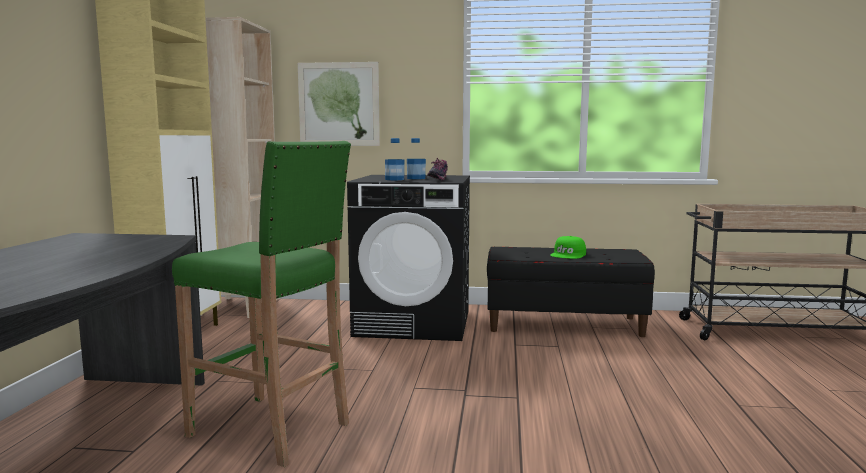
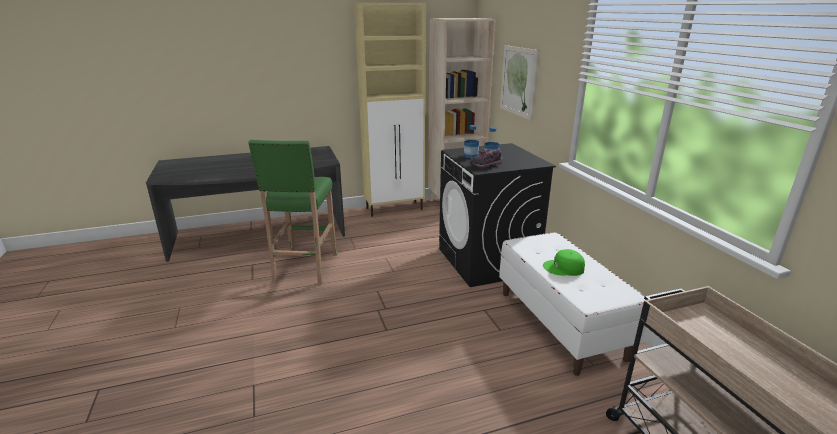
camera: 65 degrees right, 15 degrees up
black bench [487,247,655,337] -> white bench [499,232,646,376]

